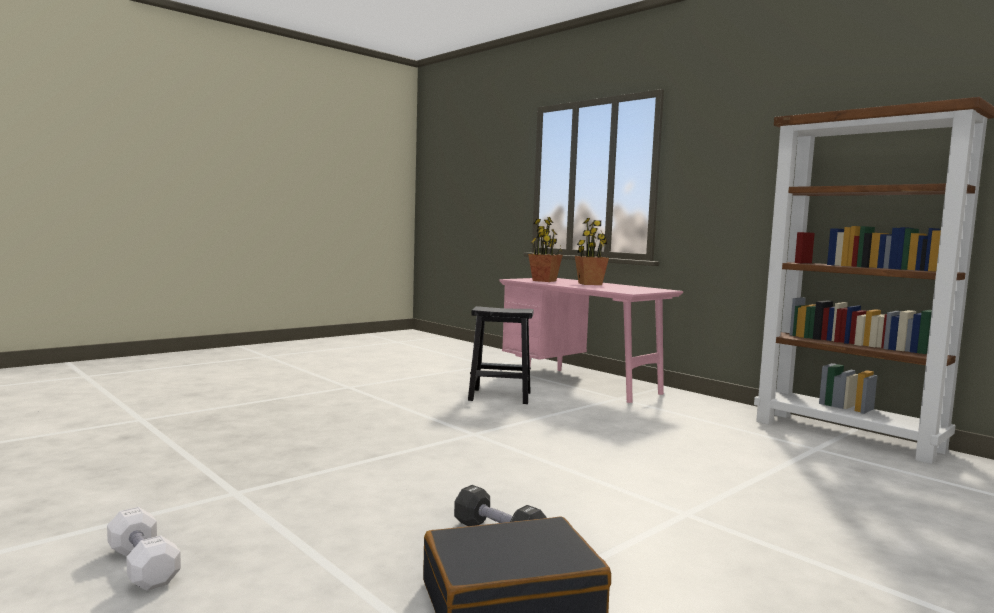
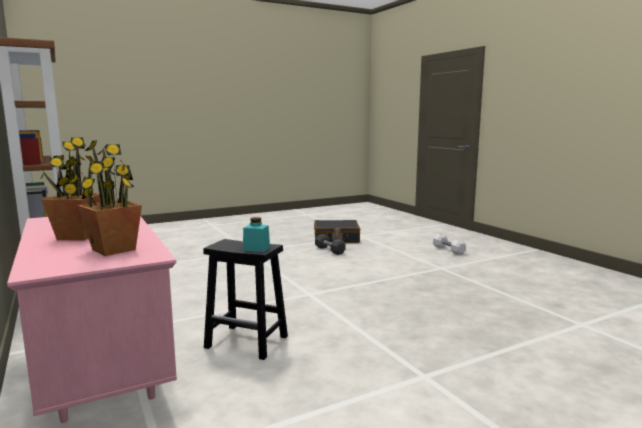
camera: 165 degrees left, 5 degrees up
none -> turquoise jar [243,217,270,252]

